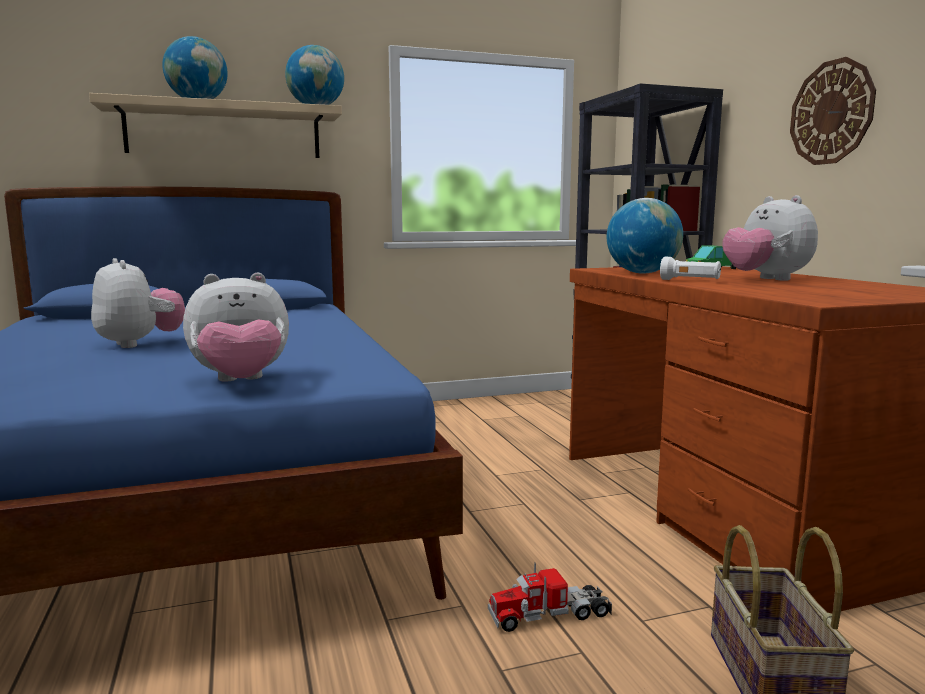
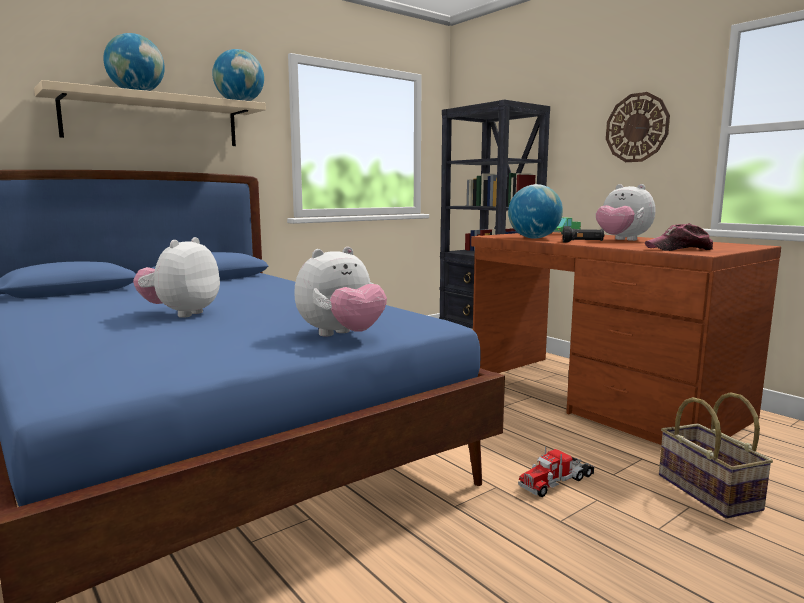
camera: 20 degrees left, 0 degrees up
plush toy [91,258,185,348] -> plush toy turned 105 degrees counterclockwise [133,237,220,318]
white flashlight [660,257,721,280] -> black flashlight [563,226,605,243]
none -> cap [645,223,714,251]

